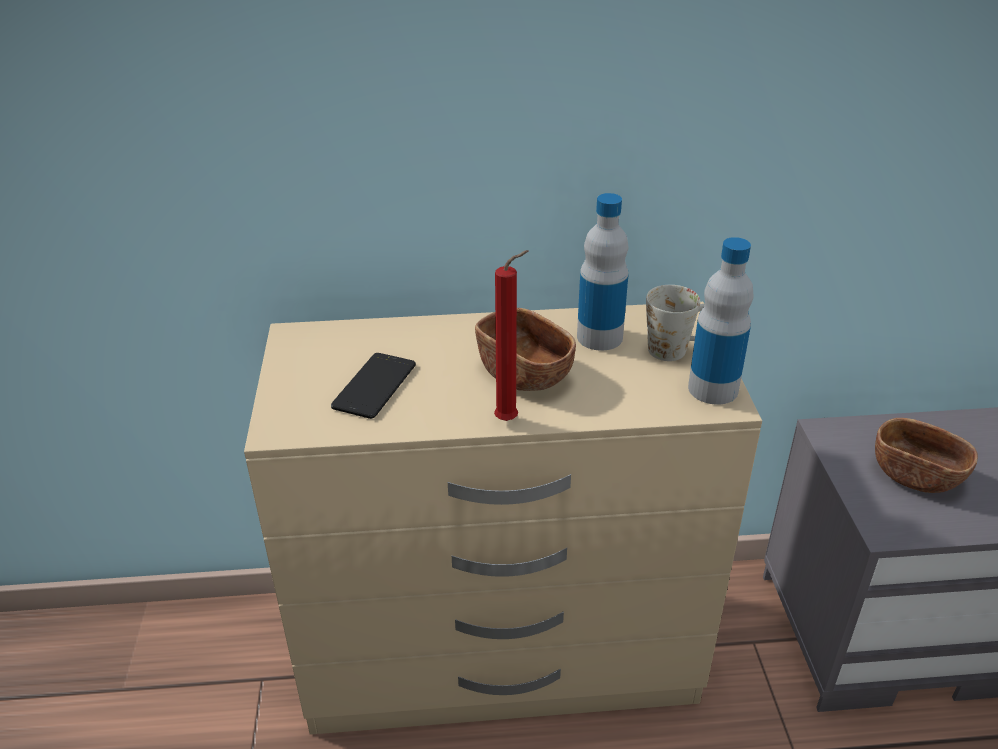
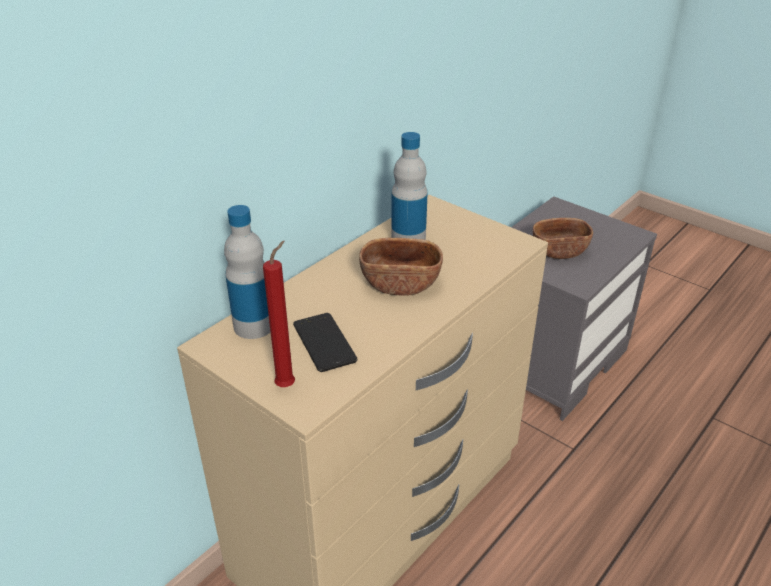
camera: 45 degrees left, 0 degrees up
red candle [494,250,528,421] -> red candle moved to [263,241,295,387]
white mug [646,285,705,361] -> none
bottle [688,237,753,404] -> bottle moved to [224,205,270,339]

